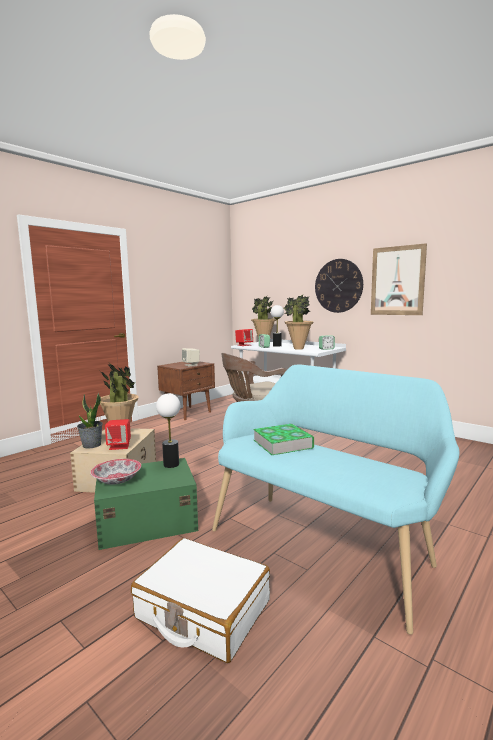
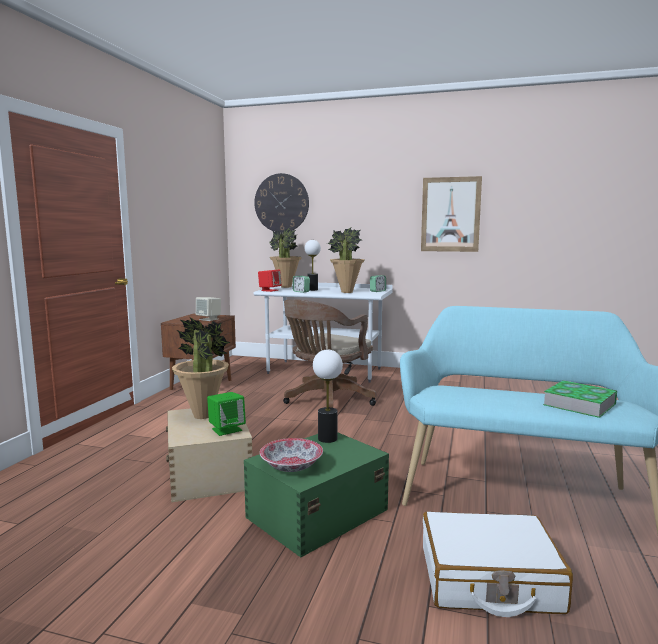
camera: 25 degrees left, 0 degrees up
potted plant [77,393,103,449] -> none
red speaker [105,419,131,450] -> green speaker [207,392,246,436]
book [253,424,314,455] -> book moved to [543,380,617,418]
wall clock [315,259,363,313] -> wall clock moved to [254,173,309,233]

